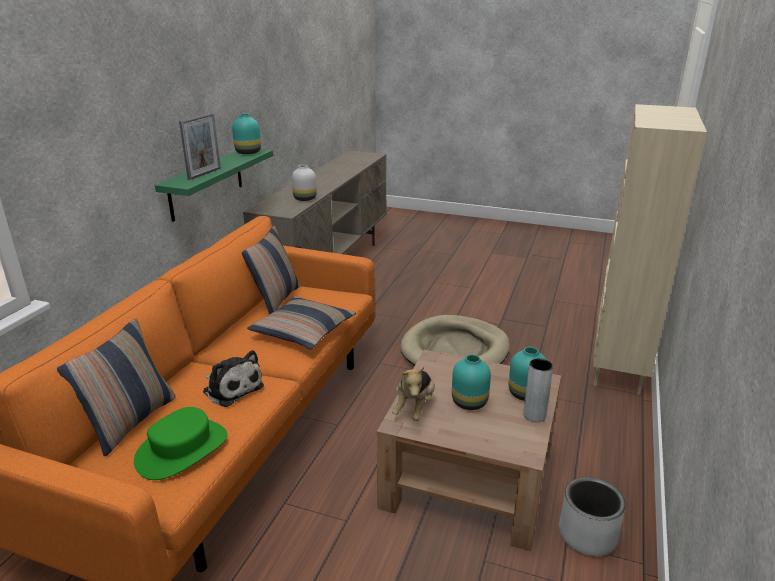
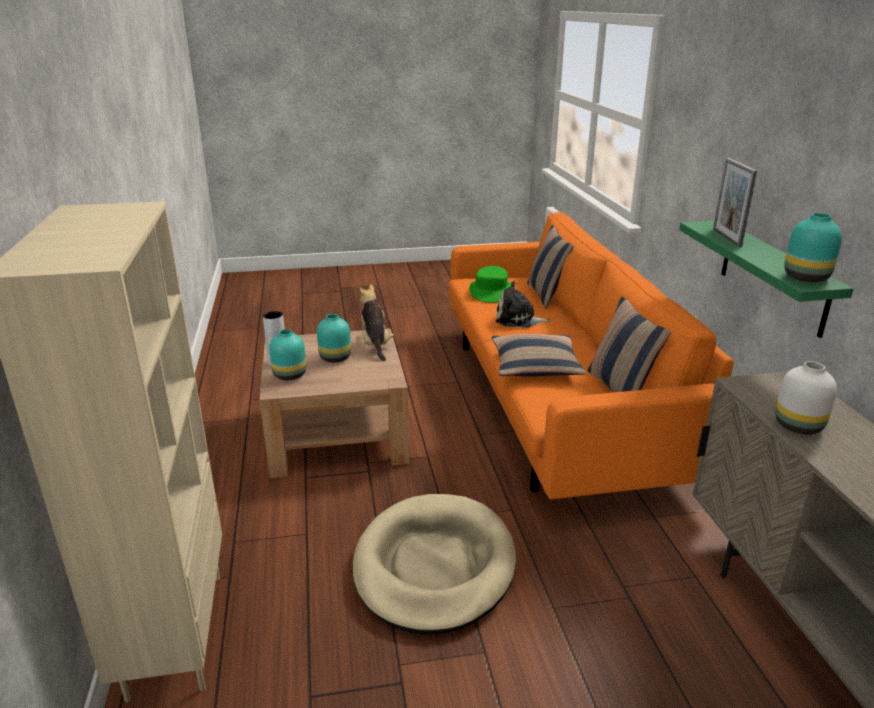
camera: 150 degrees right, 0 degrees up
grey planter [559,477,626,556] -> none

